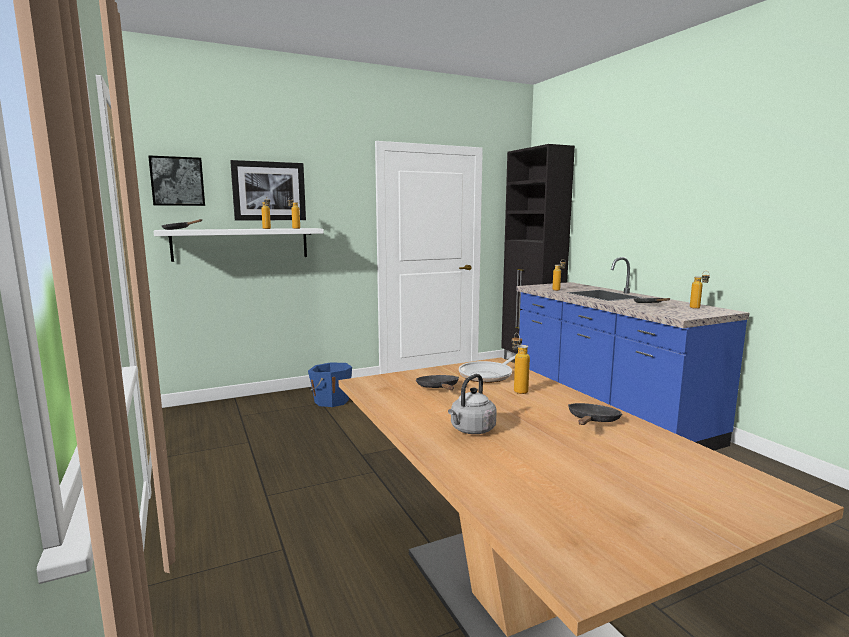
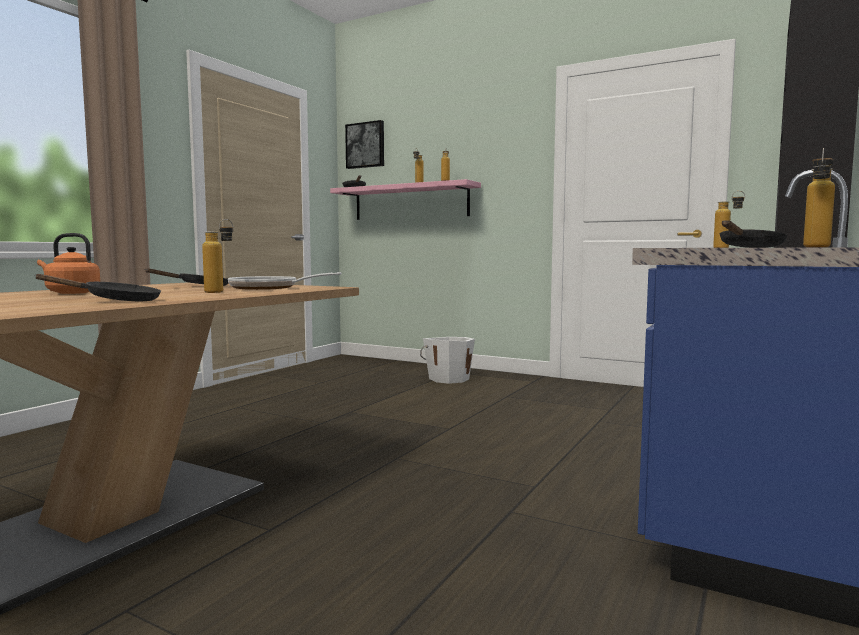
camera: 55 degrees right, 5 degrees down
white shelf [154,228,324,262] -> pink shelf [330,179,481,220]
picture [230,160,306,221] -> none
blue bucket [308,362,352,407] -> white bucket [420,337,475,384]
grey kettle [448,374,497,434] -> orange kettle [37,233,100,294]

